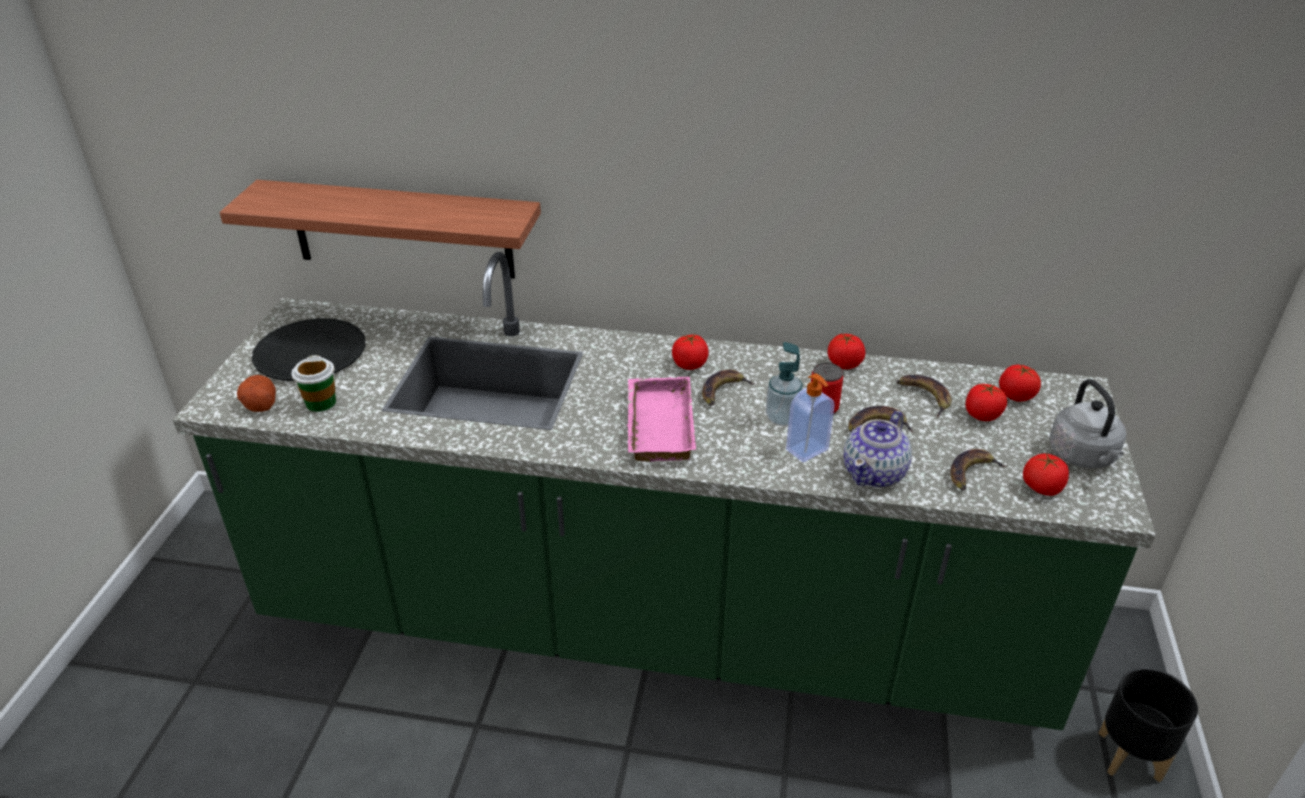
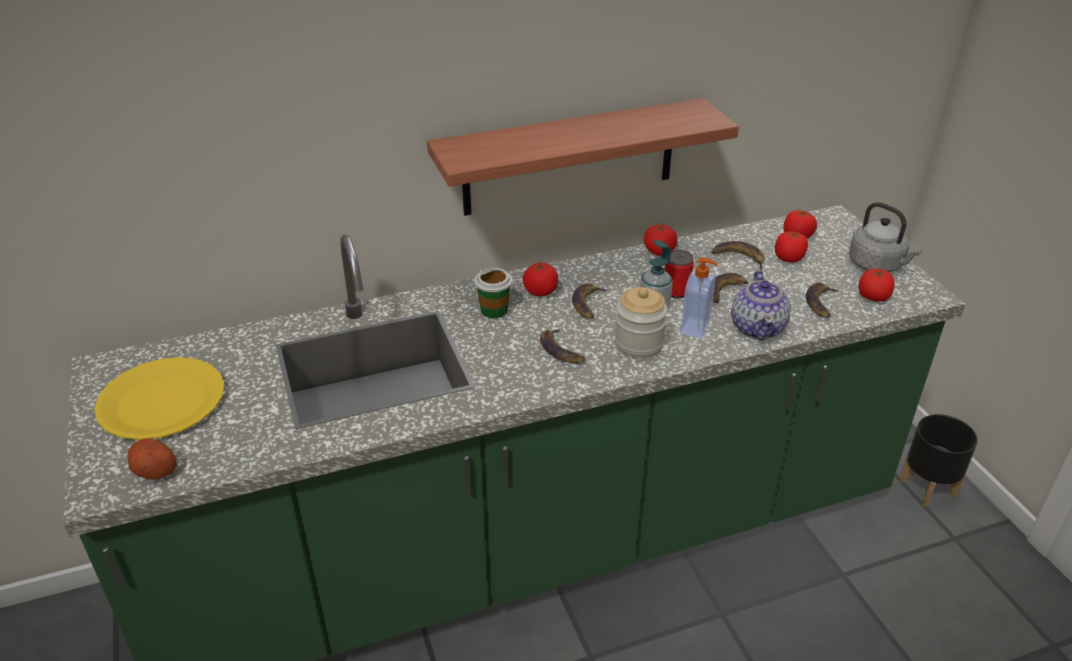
camera: 30 degrees left, 0 degrees up
shelf [219,180,541,279] -> shelf moved to [427,98,739,216]
black plate [252,318,366,381] -> yellow plate [94,357,224,440]
cup [291,355,336,412] -> cup moved to [474,267,512,318]
pink tray [627,377,696,462] -> banana [540,328,585,363]
none -> jar [615,287,668,358]

